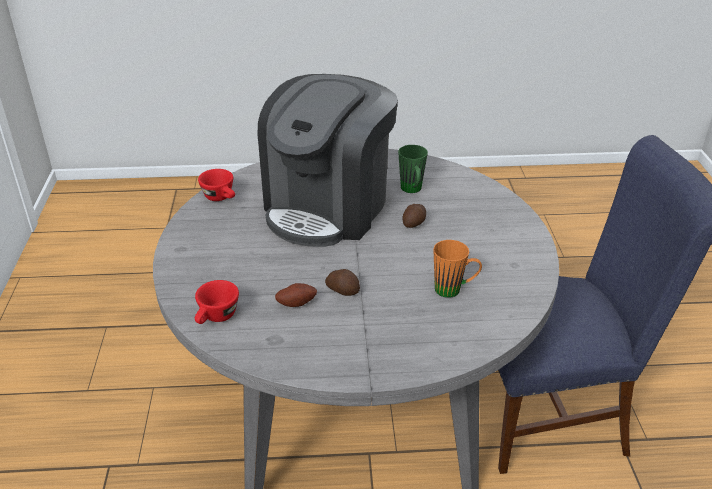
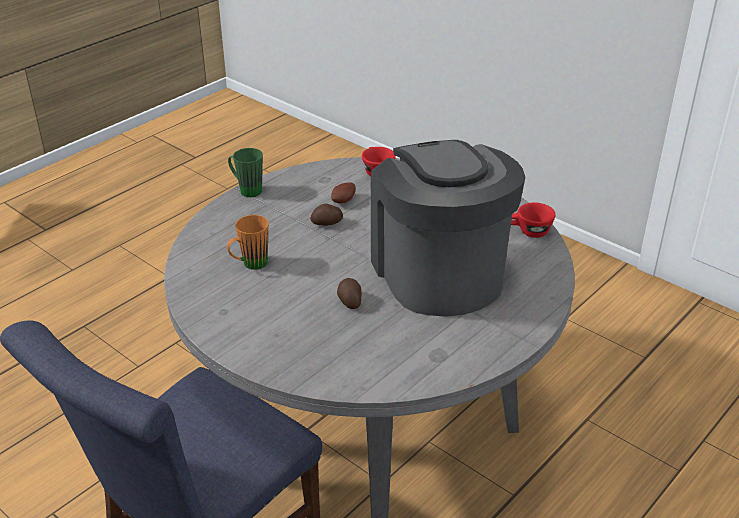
camera: 135 degrees right, 0 degrees up
green mug [398,145,428,193] -> green mug moved to [228,148,263,197]

